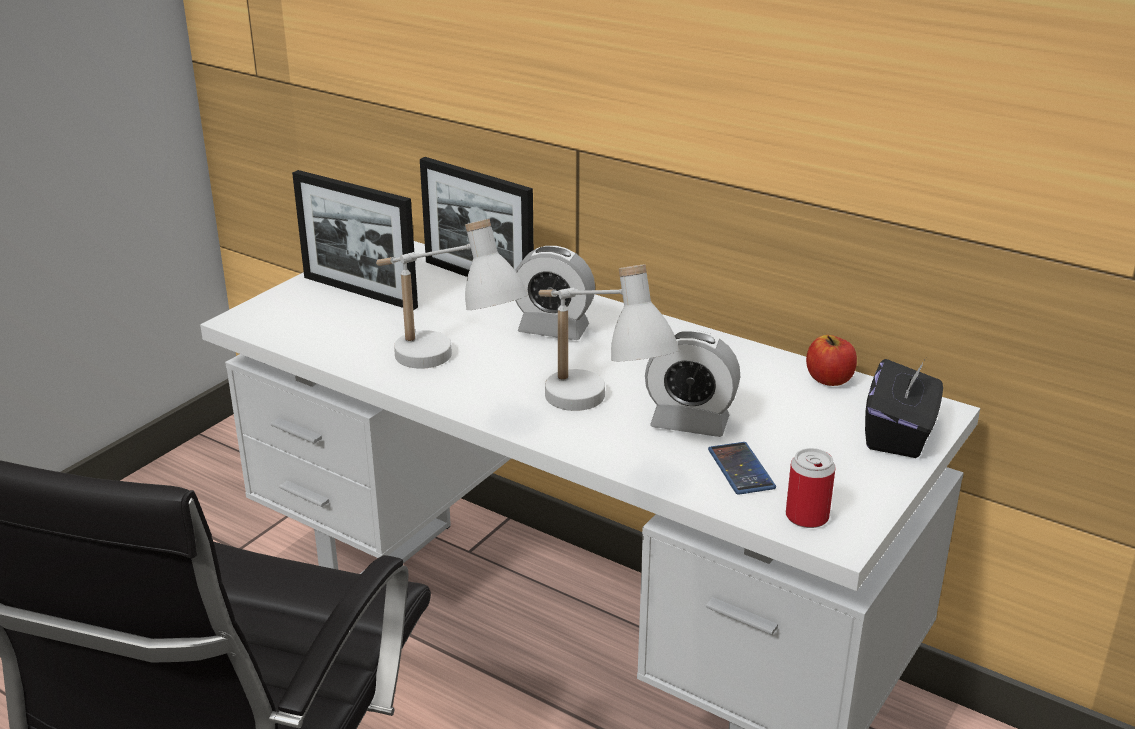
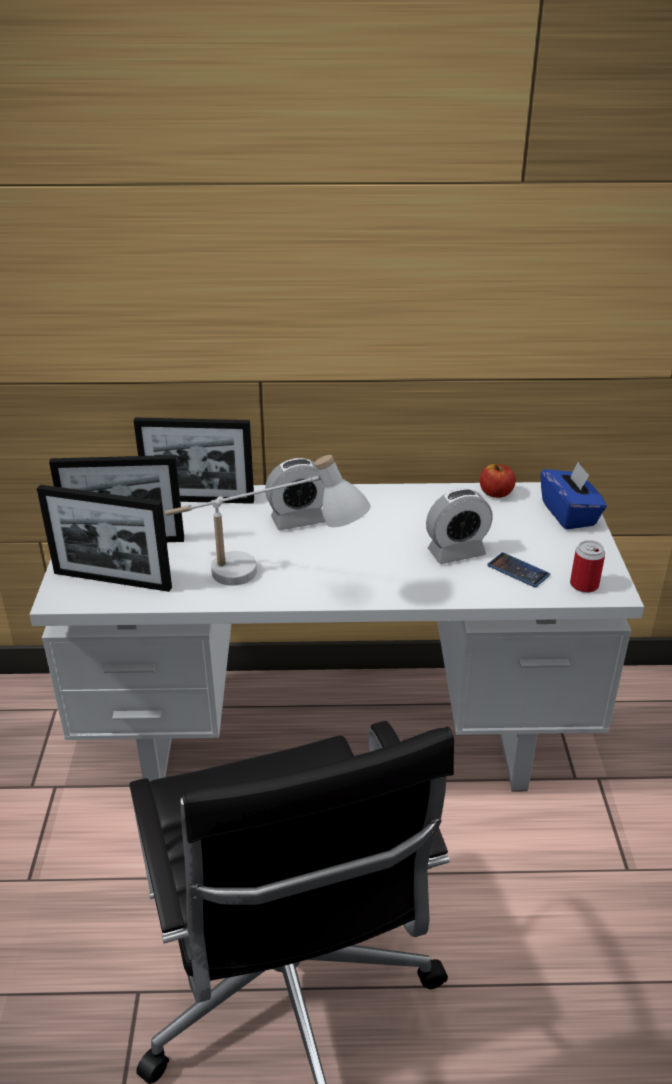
camera: 35 degrees left, 5 degrees up
white table lamp [538,264,679,411] -> none
black tissue box [865,358,943,458] -> blue tissue box [541,462,607,530]
none -> picture frame [37,485,172,592]

